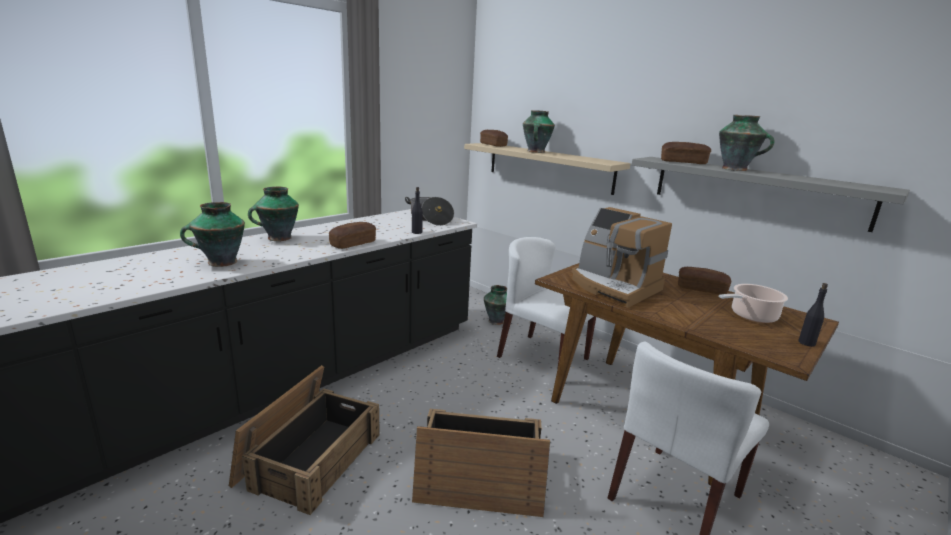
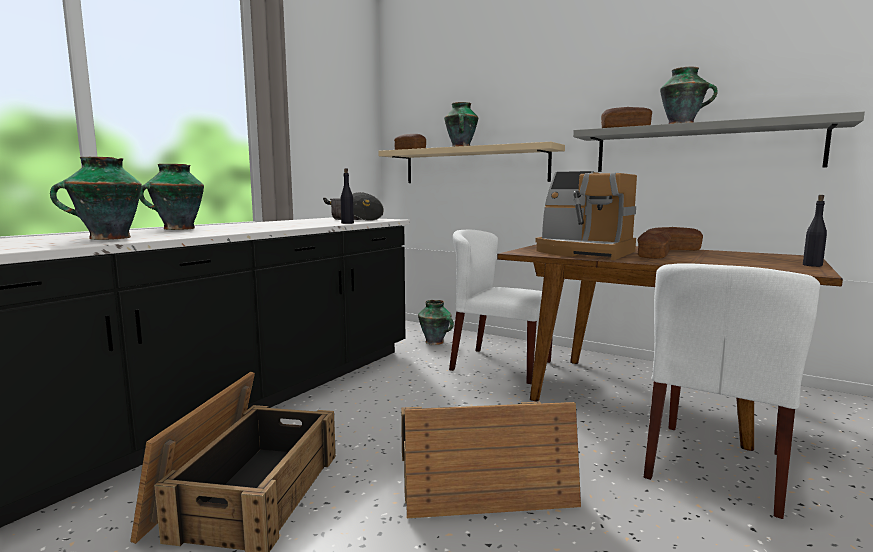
camera: 10 degrees left, 10 degrees down
bread [329,222,376,249] -> bread moved to [637,231,672,259]
cooking pot [719,284,788,323] -> none

